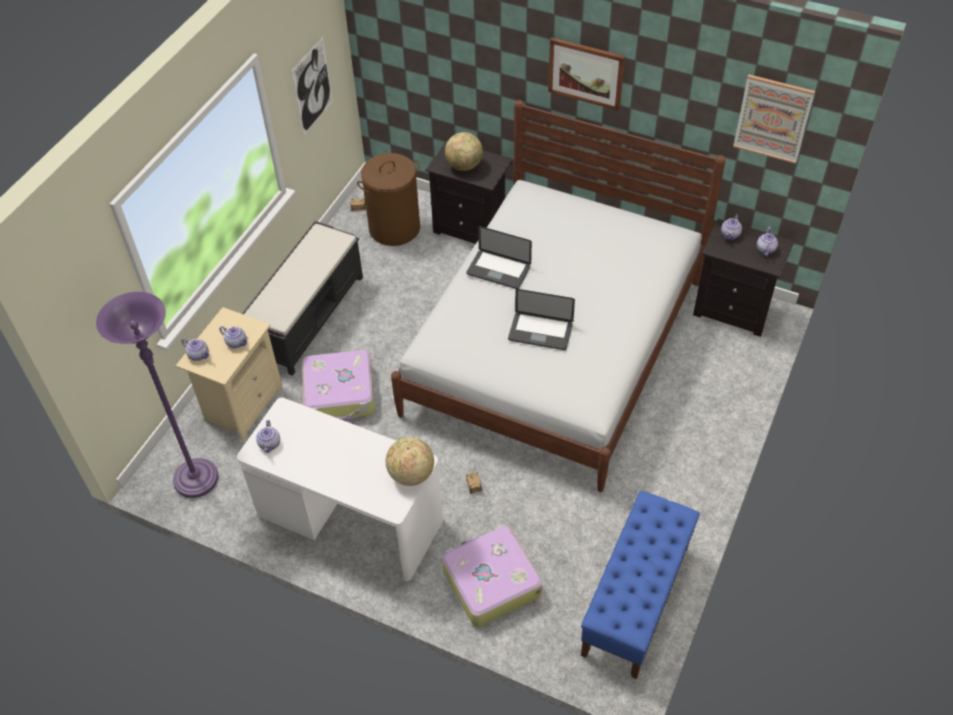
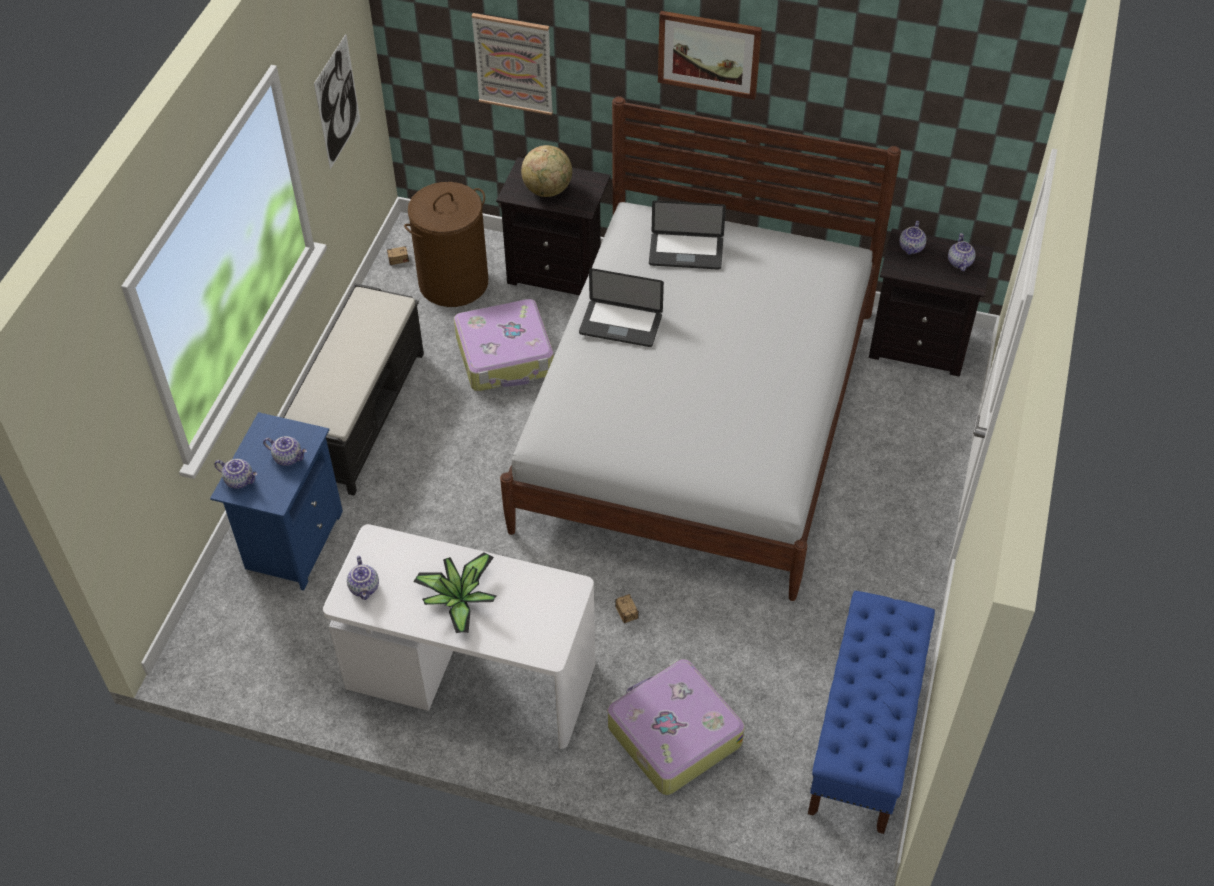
camera: 10 degrees left, 0 degrees up
purple floor lamp [96,292,218,498] -> none
beige nightstand [176,307,282,440] -> blue nightstand [210,412,343,590]
suitcase [302,350,375,421] -> suitcase moved to [454,299,554,391]
globe [386,437,434,486] -> none
laptop [508,289,575,350] -> laptop moved to [649,200,726,270]
picture [733,74,815,164] -> picture moved to [471,13,553,115]
none -> potted plant [413,553,497,633]

